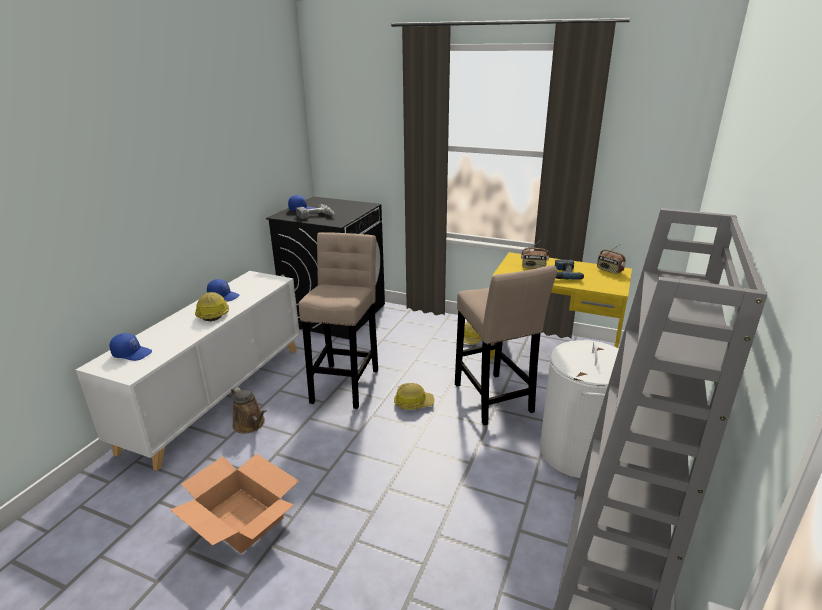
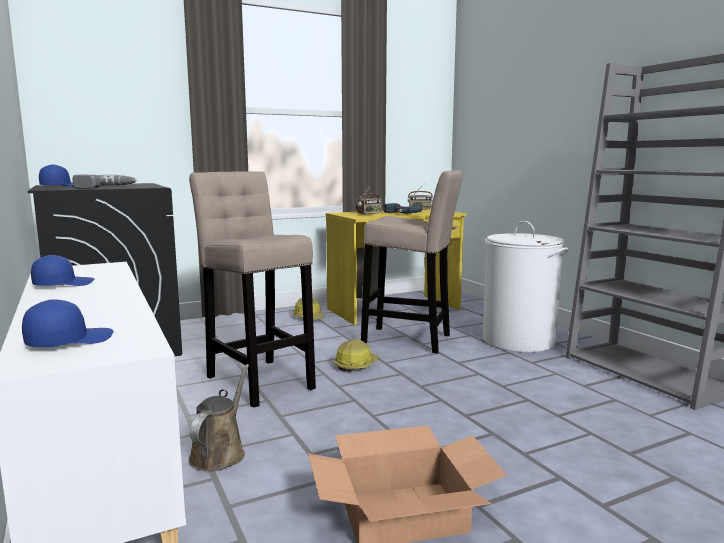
camera: 50 degrees left, 15 degrees down
hard hat [195,292,229,321] -> none
brown watering can [231,387,267,434] -> brown watering can turned 75 degrees counterclockwise [188,364,249,471]

